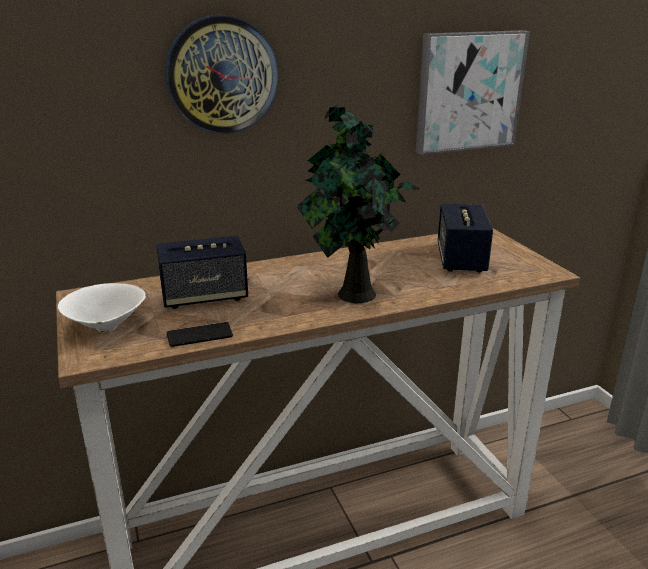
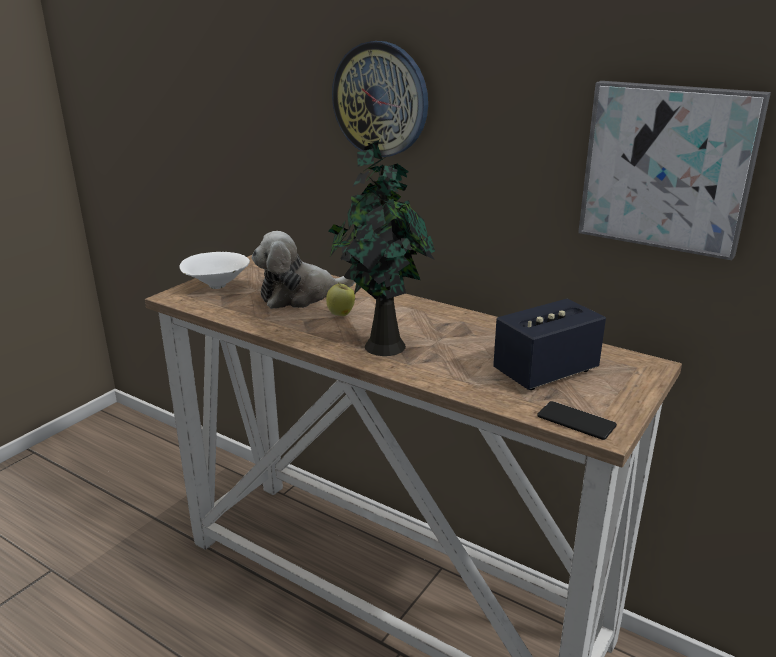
camera: 55 degrees right, 0 degrees up
speaker [156,235,248,309] -> plush toy [252,231,355,309]
phone [167,322,233,347] -> phone moved to [537,401,617,440]
none -> apple [326,284,355,316]

